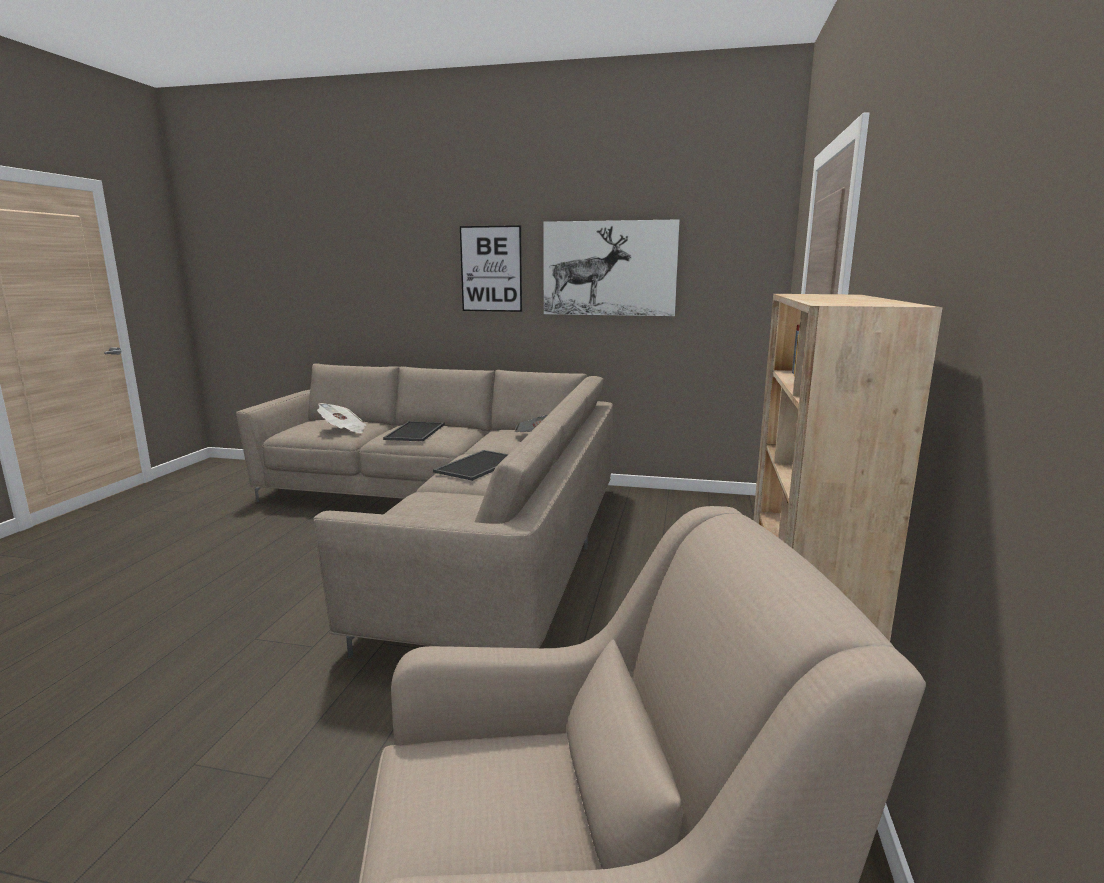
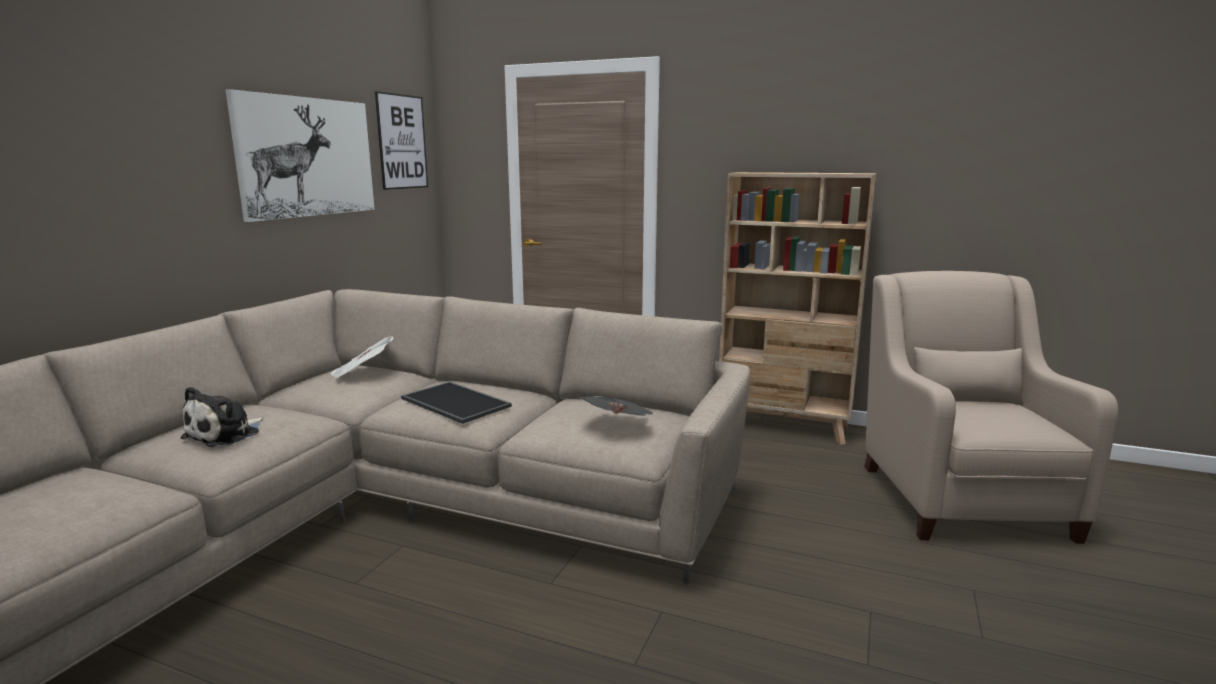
camera: 80 degrees left, 0 degrees up
newspaper [317,403,367,433] -> newspaper moved to [580,396,653,416]
tray [383,421,445,441] -> plush toy [180,387,263,447]
picture [460,225,522,312] -> picture moved to [375,91,428,190]

